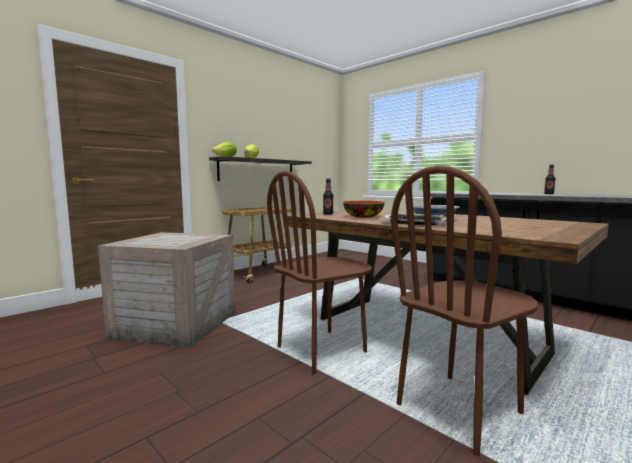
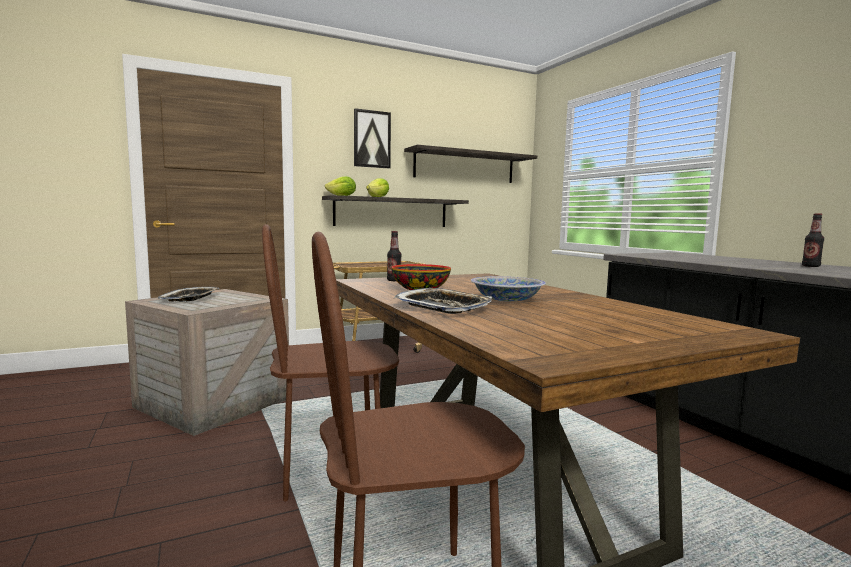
camera: 20 degrees right, 0 degrees up
none -> tray [158,287,220,302]
none -> picture [354,108,391,168]
none -> shelf [404,145,537,183]

